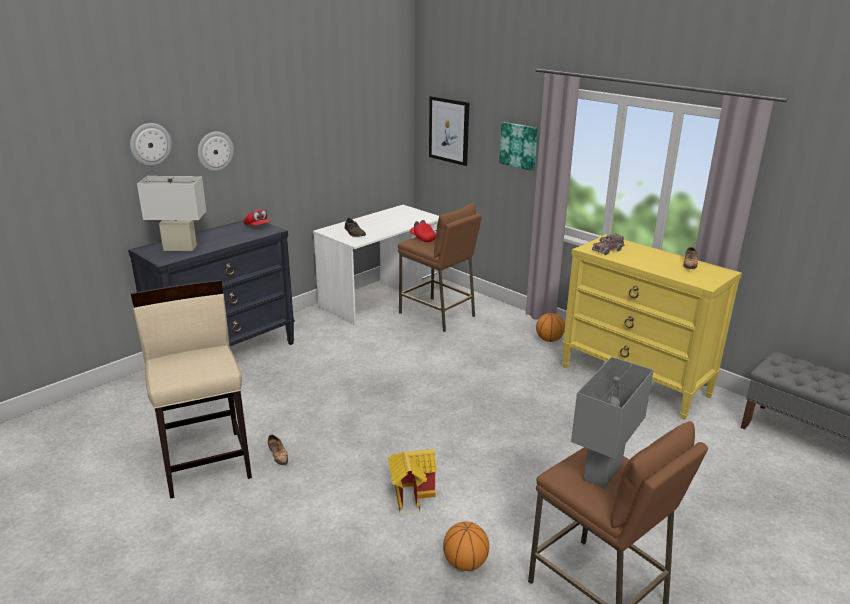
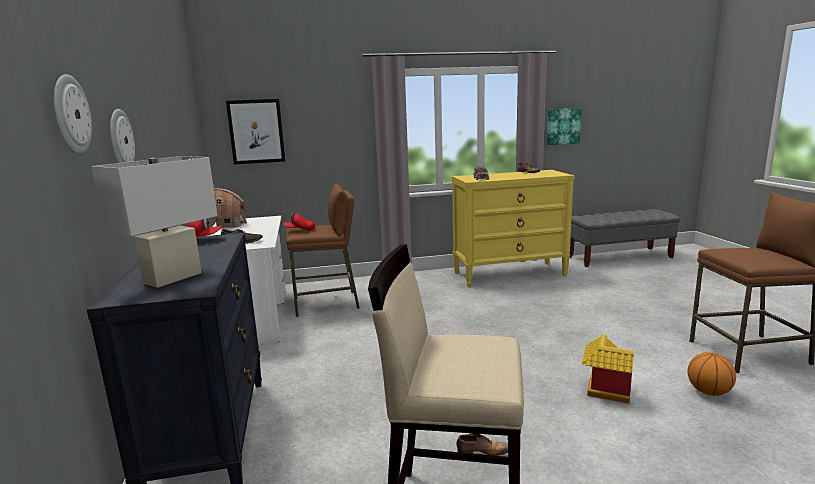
camera: 55 degrees left, 10 degrees down
picture [499,122,538,171] -> picture moved to [547,108,582,145]
basketball [536,313,565,342] -> none
grey table lamp [571,357,654,489] -> none
none -> toy house [213,185,247,228]

